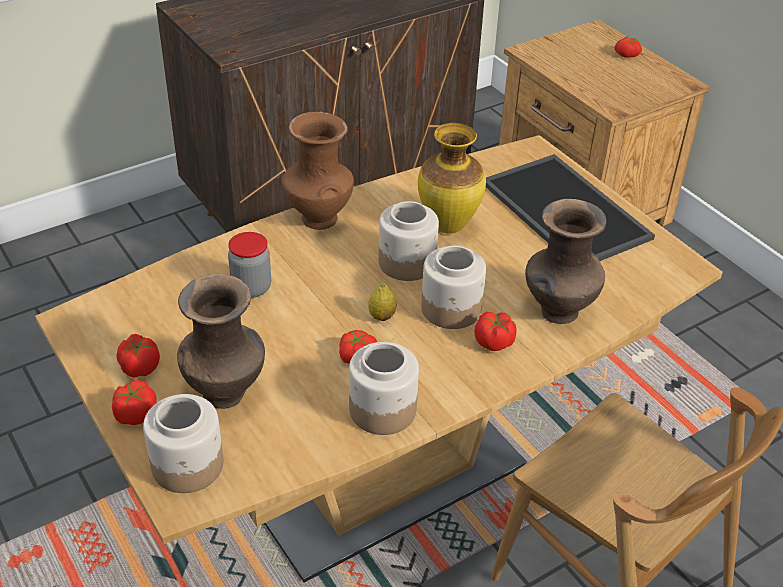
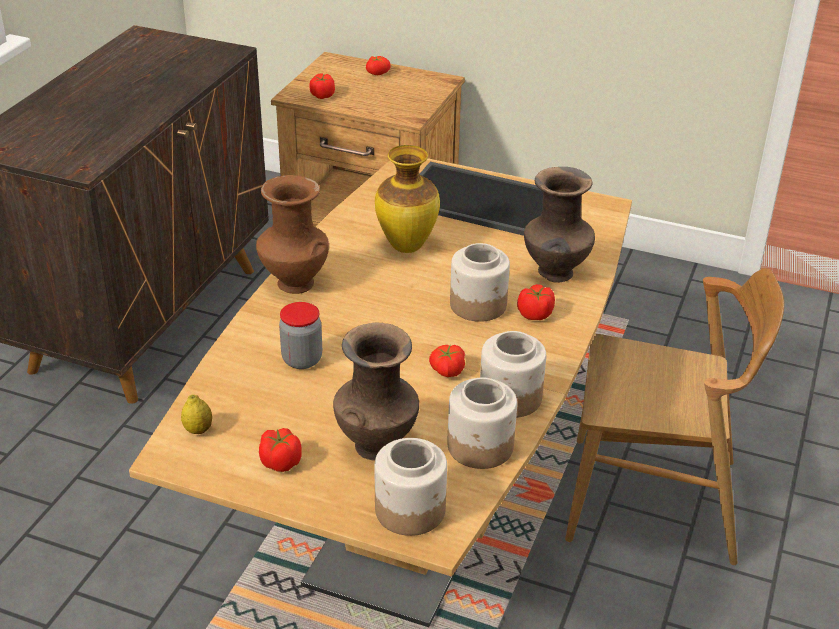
camera: 35 degrees left, 5 degrees down
tomato [112,380,156,425] -> tomato moved to [309,74,335,99]
lemon [368,283,396,321] -> lemon moved to [181,395,212,434]
jar [379,201,439,281] -> jar moved to [447,377,517,469]

